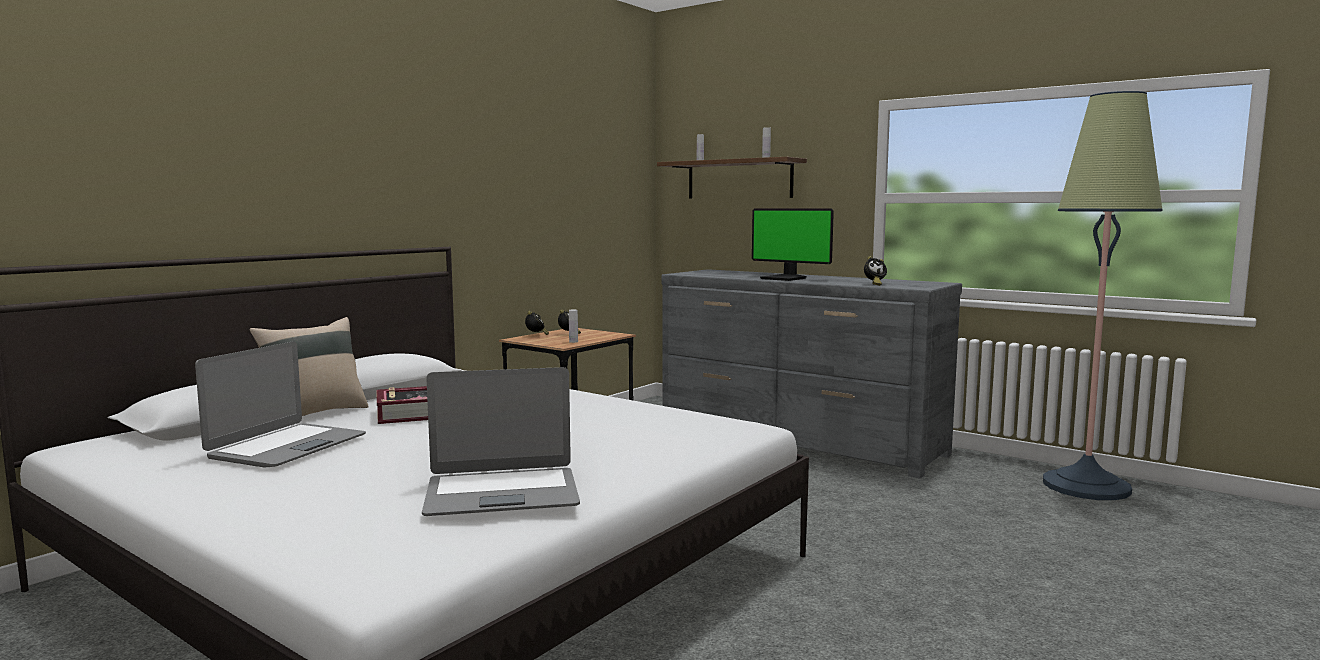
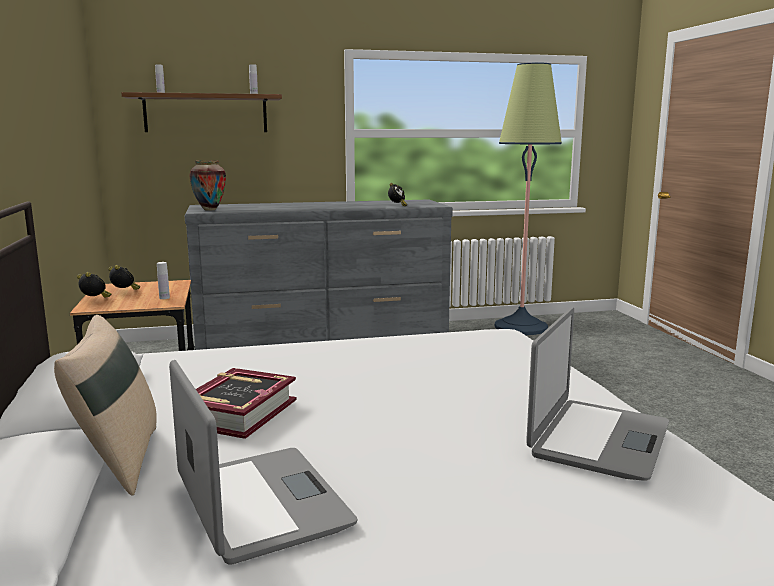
camera: 50 degrees left, 5 degrees up
monitor [752,209,834,281] -> none
none -> vase [189,160,226,211]

